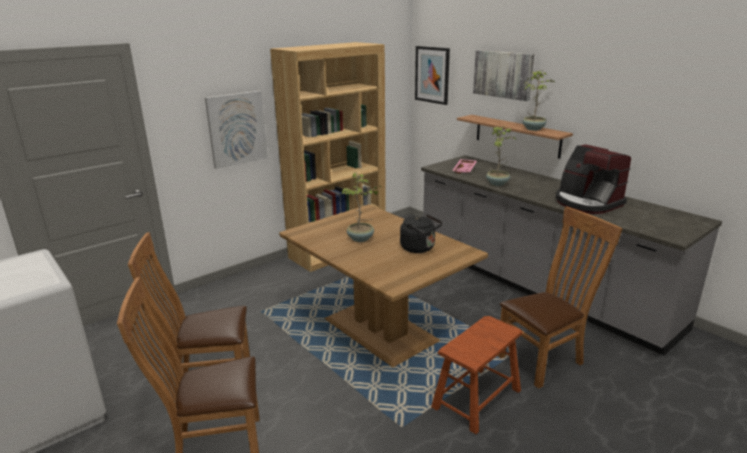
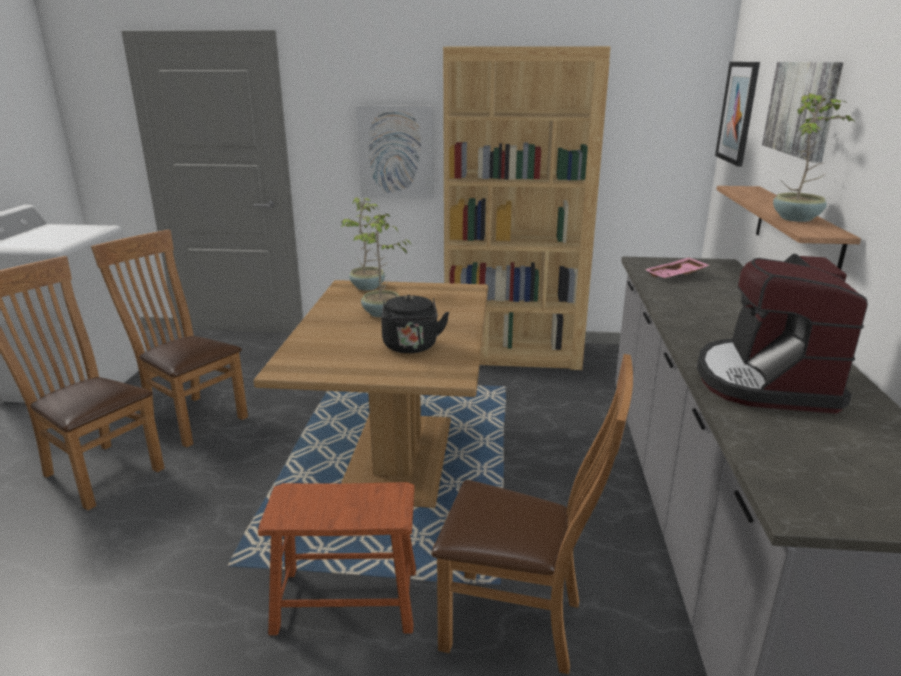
camera: 45 degrees right, 0 degrees up
potted plant [486,126,516,186] -> potted plant moved to [341,197,390,290]

